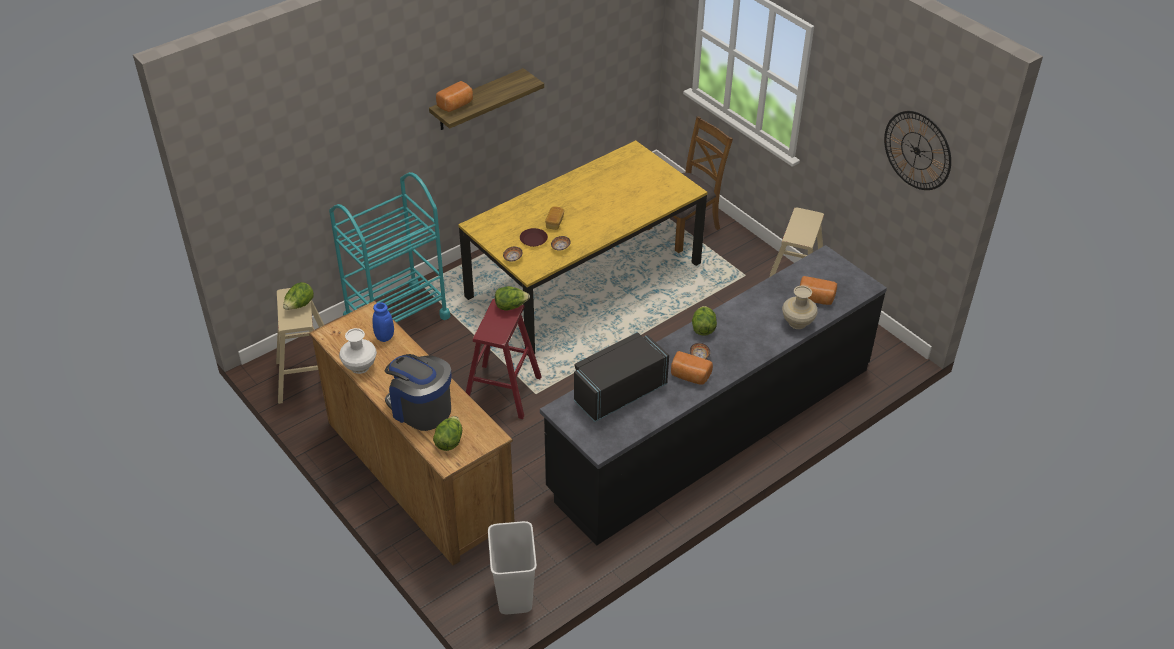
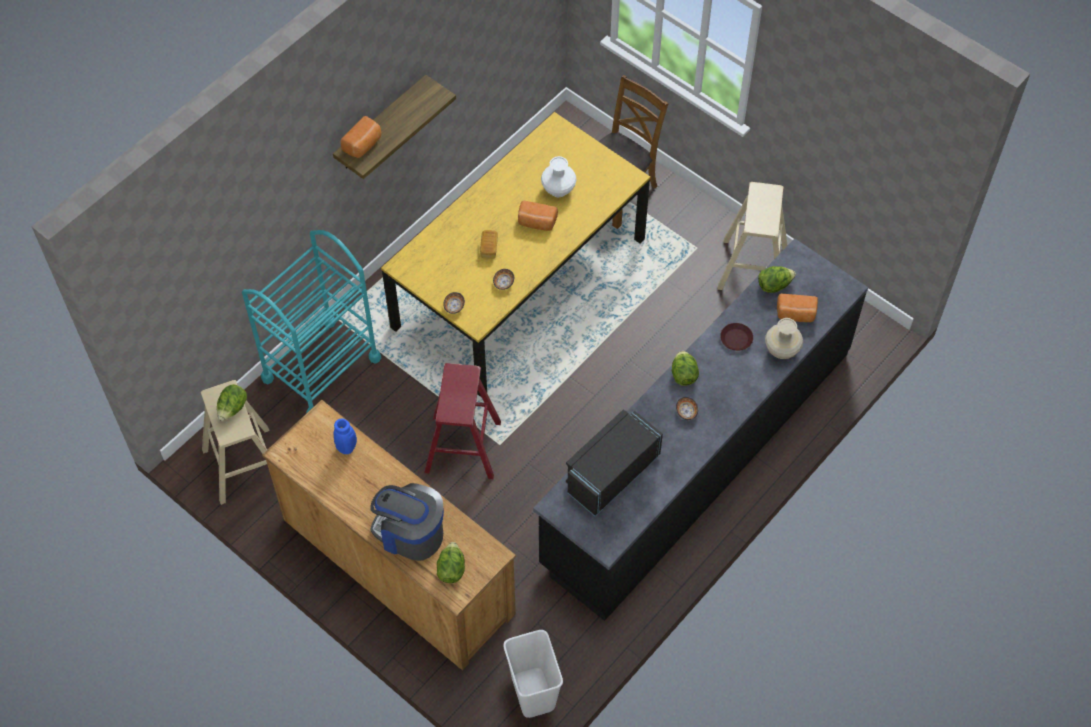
camera: 10 degrees left, 15 degrees up
white vase [339,328,377,374] -> white vase moved to [541,156,577,197]
lettuce [495,286,530,311] -> lettuce moved to [758,266,796,293]
brown plate [520,228,548,247] -> brown plate moved to [720,323,753,351]
bread [671,351,713,385] -> bread moved to [518,200,558,231]
wall clock [884,111,951,190] -> none

